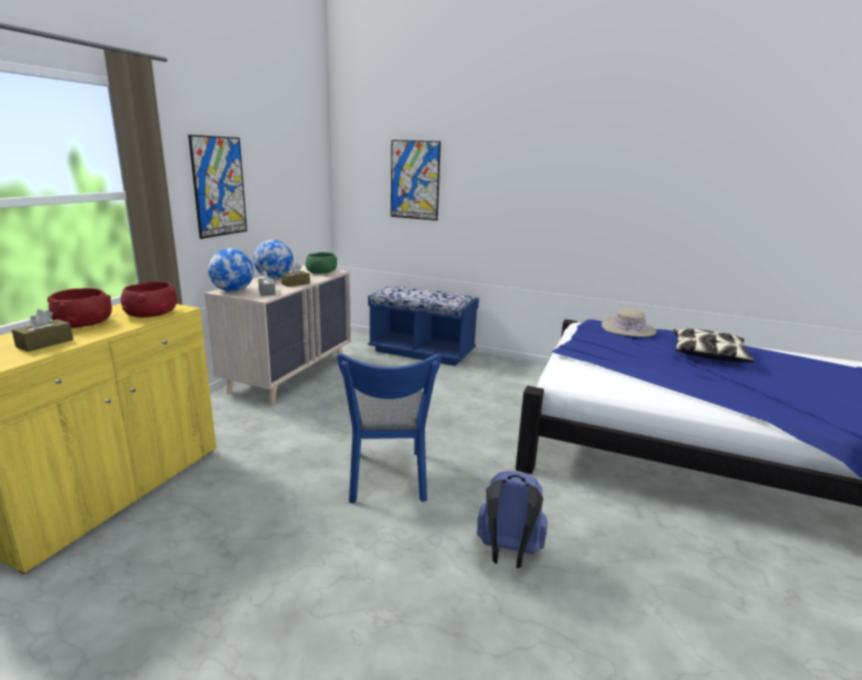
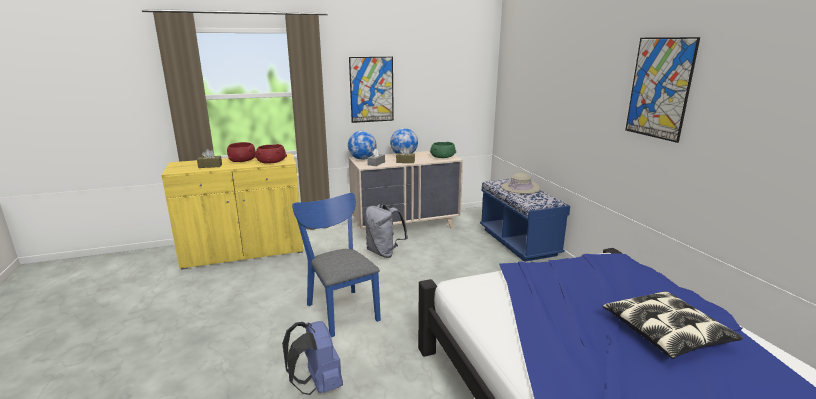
camera: 50 degrees right, 0 degrees up
blue chair [337,353,441,504] -> blue chair turned 105 degrees clockwise [292,193,381,337]
picture [391,140,441,221] -> picture moved to [625,37,700,143]
beige hat [602,308,656,337] -> beige hat moved to [501,173,540,194]
none -> grey backpack [365,204,408,258]

